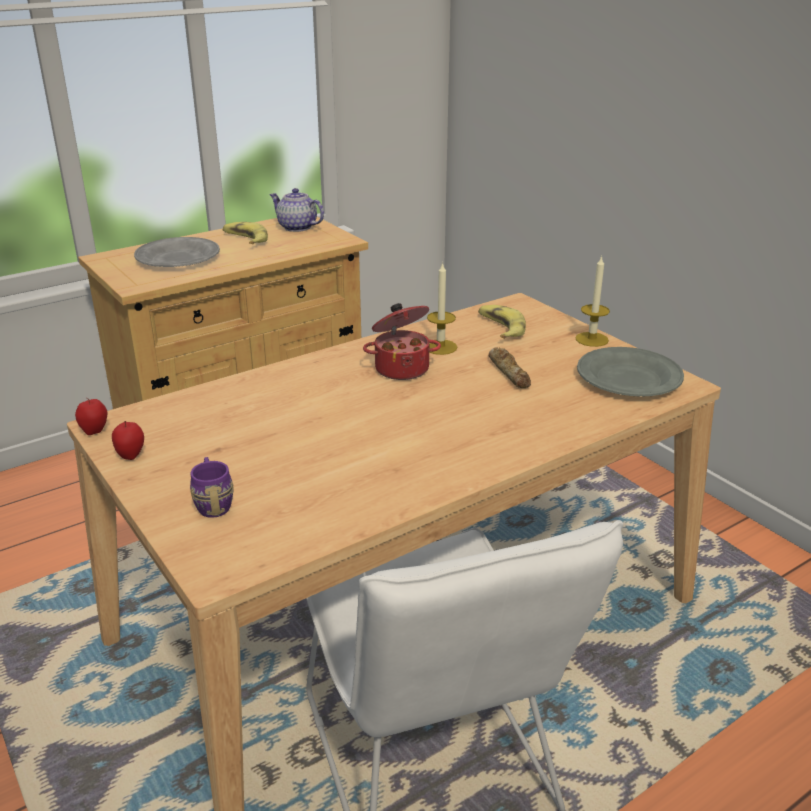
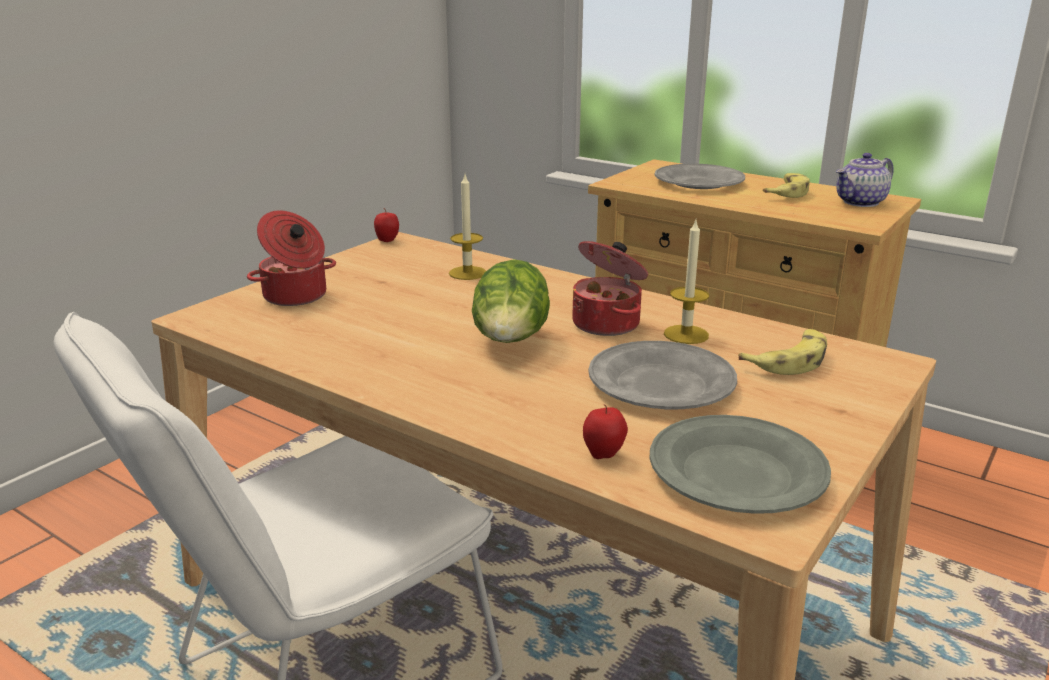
camera: 70 degrees right, 5 degrees down
apple [112,421,144,460] -> apple moved to [583,404,628,459]
purple mug [190,457,233,518] -> cooking pot [247,210,336,306]
teapot [269,188,324,232] -> teapot turned 135 degrees counterclockwise [836,153,894,207]
bread [488,347,531,388] -> grey plate [588,341,737,409]
candle [575,256,610,347] -> candle moved to [449,175,486,280]
none -> lettuce [472,259,550,343]

